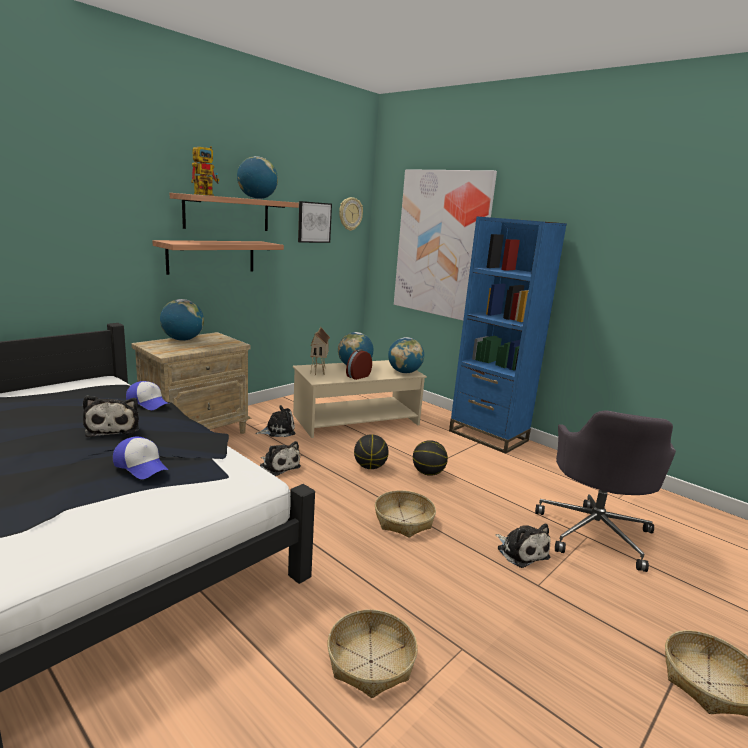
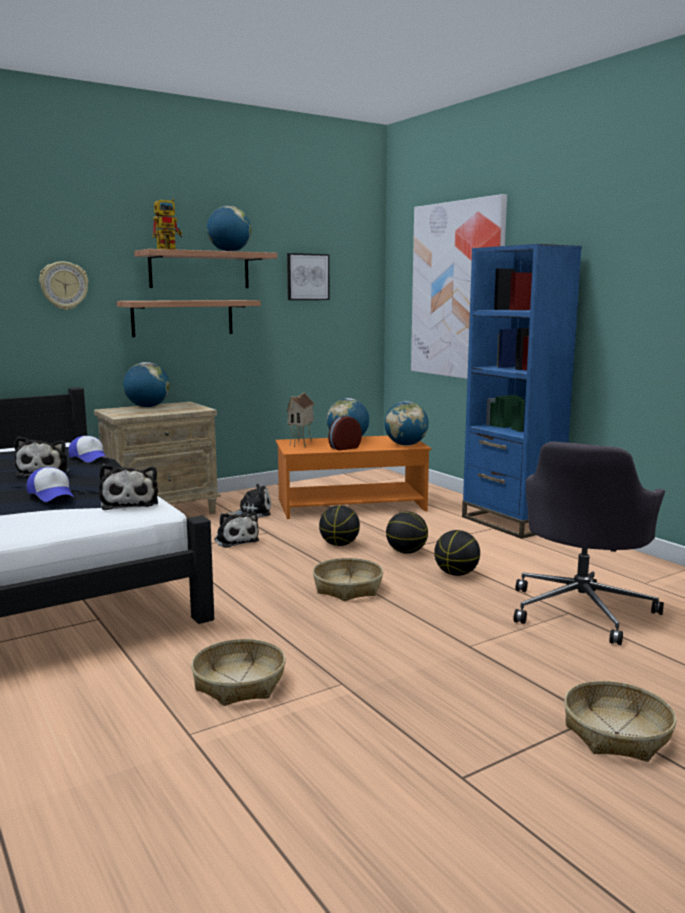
camera: 15 degrees right, 5 degrees down
beige coffee table [293,360,427,438] -> orange coffee table [275,436,432,519]
wall clock [339,197,363,231] -> wall clock moved to [39,261,89,310]
plush toy [495,524,551,568] -> plush toy moved to [99,464,158,510]
none -> basketball [434,530,480,576]

